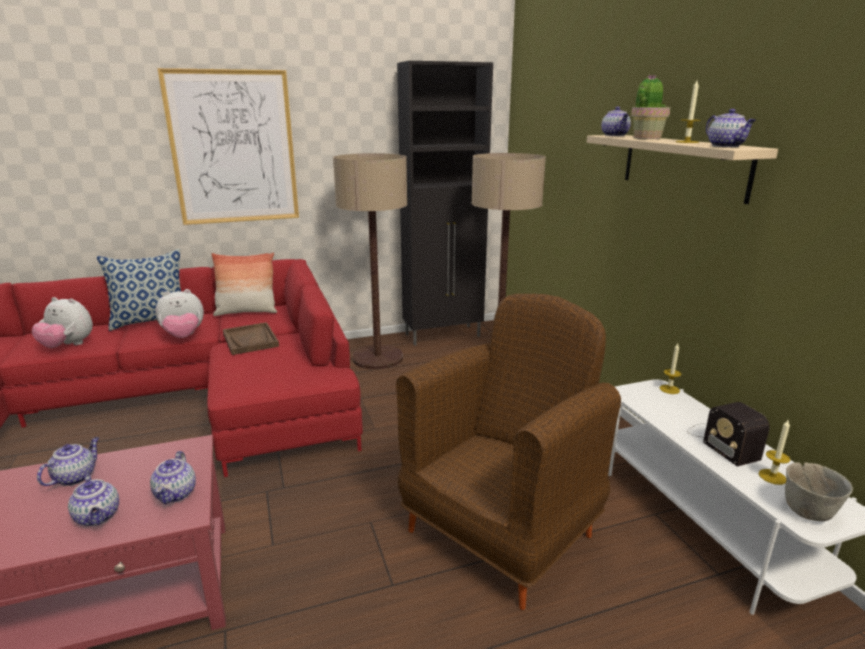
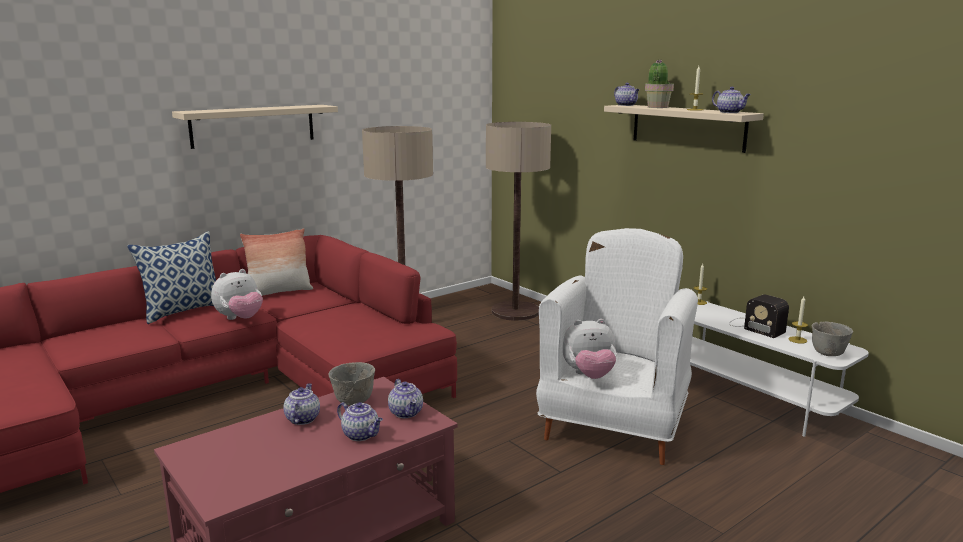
camera: 20 degrees left, 5 degrees down
plush toy [32,297,93,348] -> plush toy moved to [563,319,617,379]
picture [158,68,299,225] -> beige shelf [172,105,338,149]
brown tray [223,322,279,355] -> none
brown armchair [396,294,621,610] -> white armchair [536,228,698,465]
black cabinet [397,61,493,346] -> none
none -> grey bowl [328,362,375,405]

